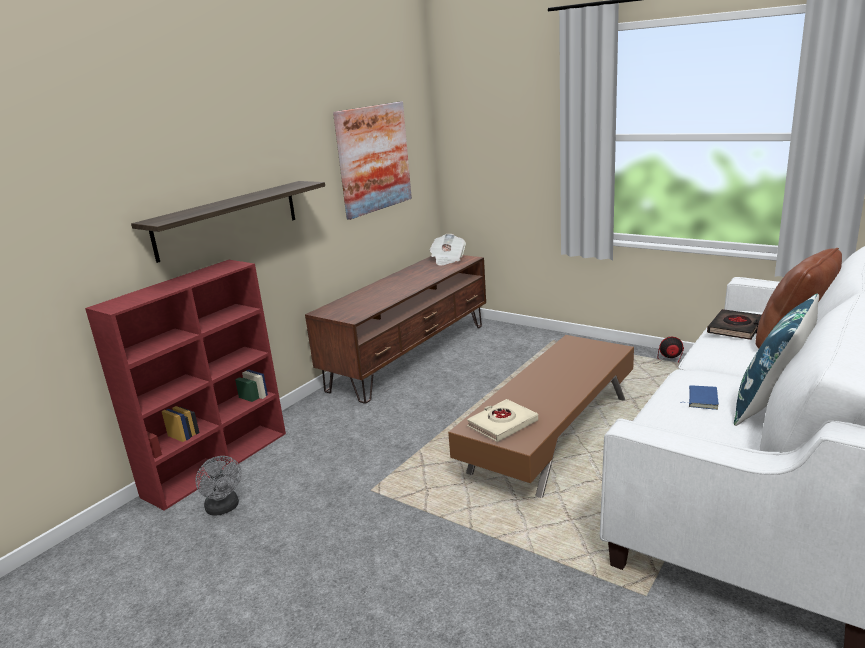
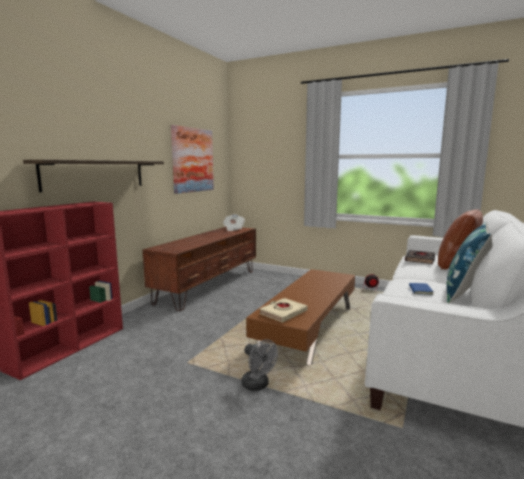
camera: 10 degrees left, 10 degrees down
grey fan [195,456,242,516] -> grey fan moved to [241,339,278,391]

